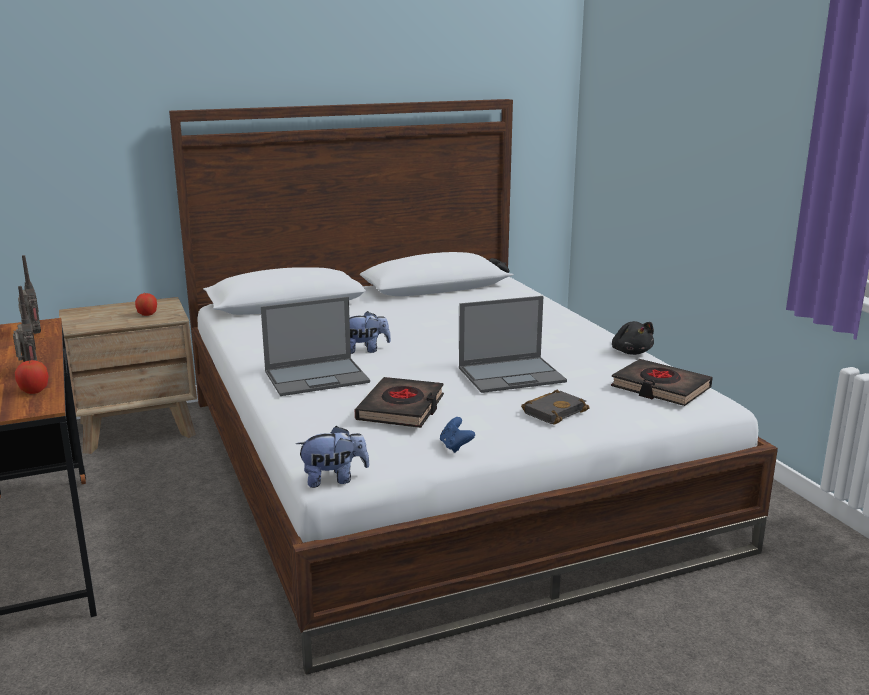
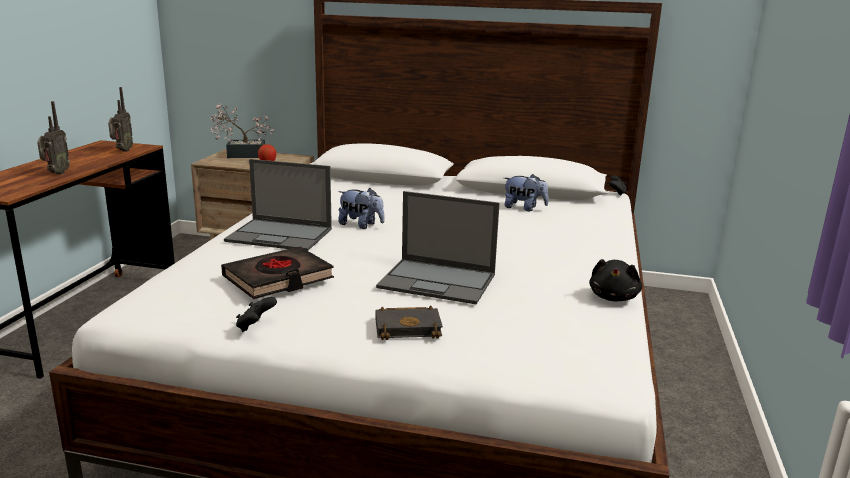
camera: 35 degrees right, 0 degrees up
apple [15,360,48,394] -> none
plush toy [296,426,370,488] -> plush toy moved to [504,174,549,211]
blue game controller [440,417,475,453] -> black game controller [236,297,277,332]
black book [611,359,713,406] -> none
none -> potted plant [210,104,274,158]

